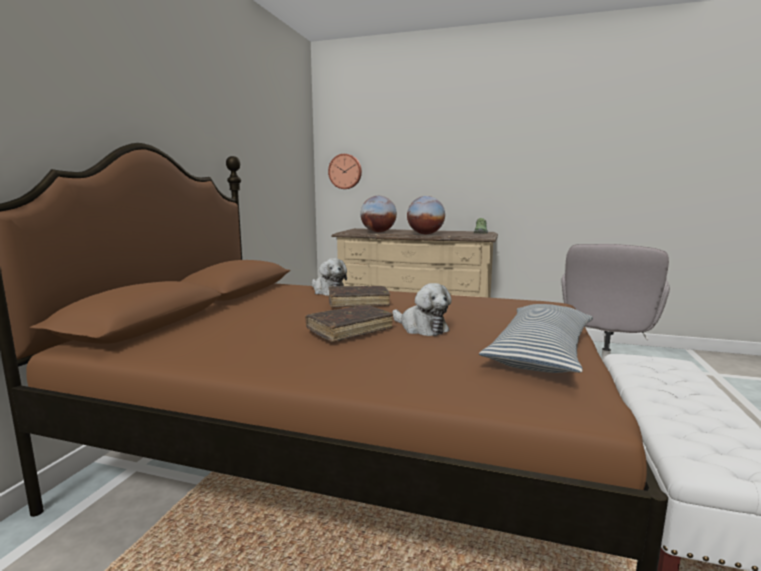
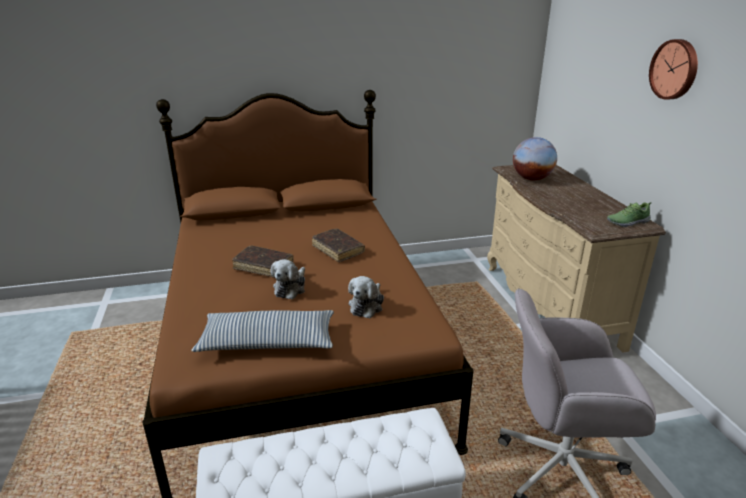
camera: 60 degrees right, 15 degrees up
plush toy [312,258,347,296] -> plush toy moved to [348,276,384,318]
wall clock [328,154,362,189] -> wall clock moved to [649,39,698,100]
globe [407,196,445,234] -> none

